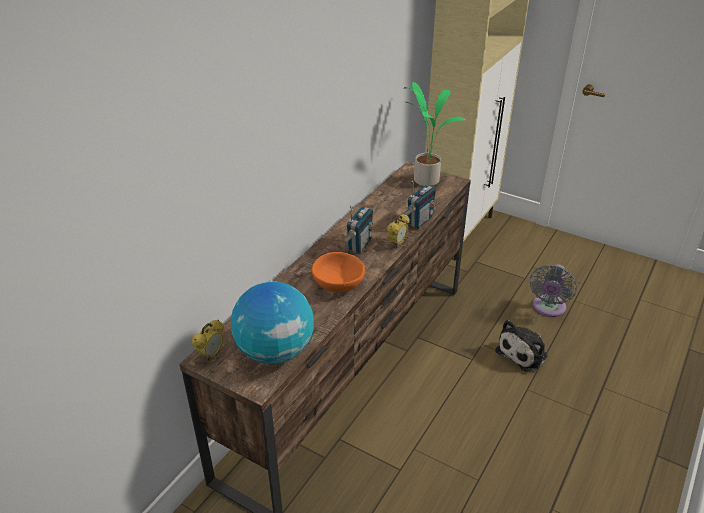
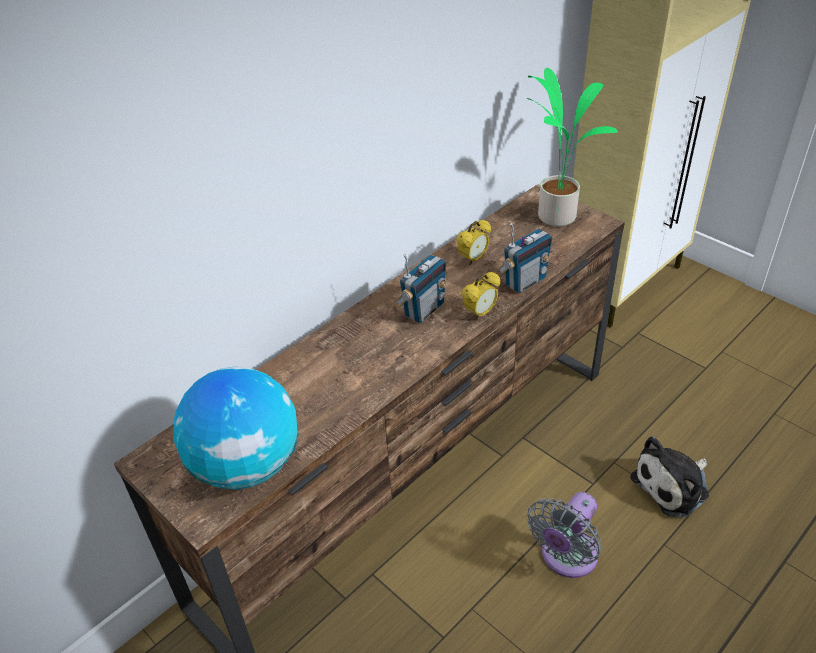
camera: 15 degrees right, 5 degrees up
alarm clock [192,320,223,361] -> alarm clock moved to [456,220,491,265]
orange bowl [312,252,365,292] -> none
grey fan [530,264,577,317] -> grey fan moved to [527,492,601,578]

